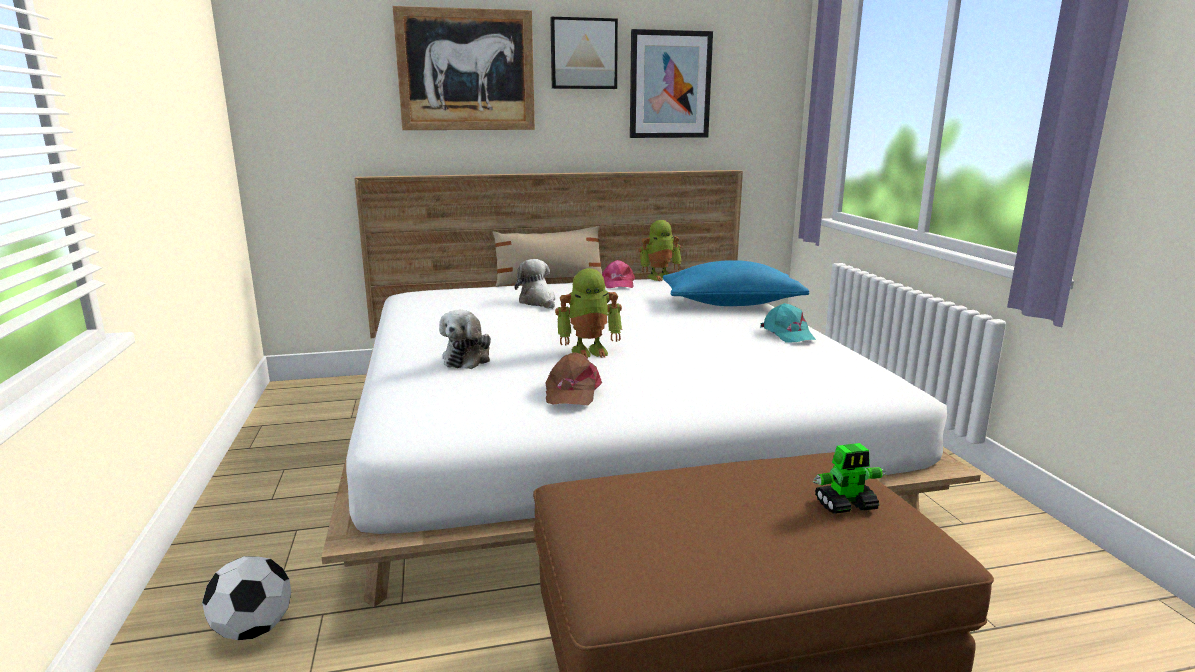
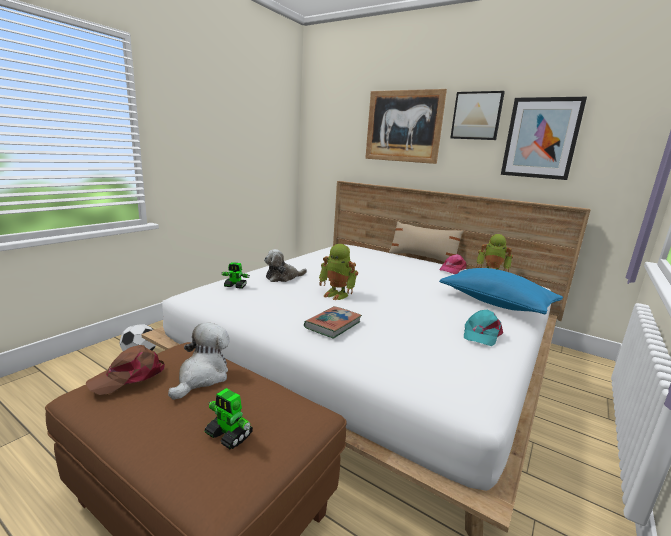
camera: 45 degrees right, 0 degrees up
plush toy [515,259,556,309] -> plush toy moved to [168,323,230,400]
brown cap [546,352,602,405] -> brown cap moved to [86,345,165,395]
none -> toy robot [221,262,250,289]
none -> book [304,306,362,339]

